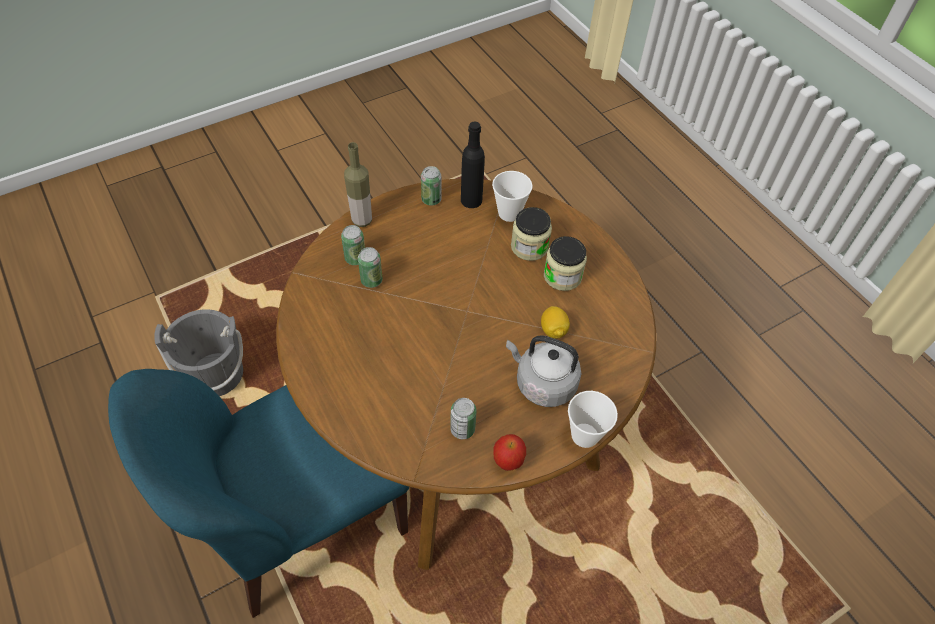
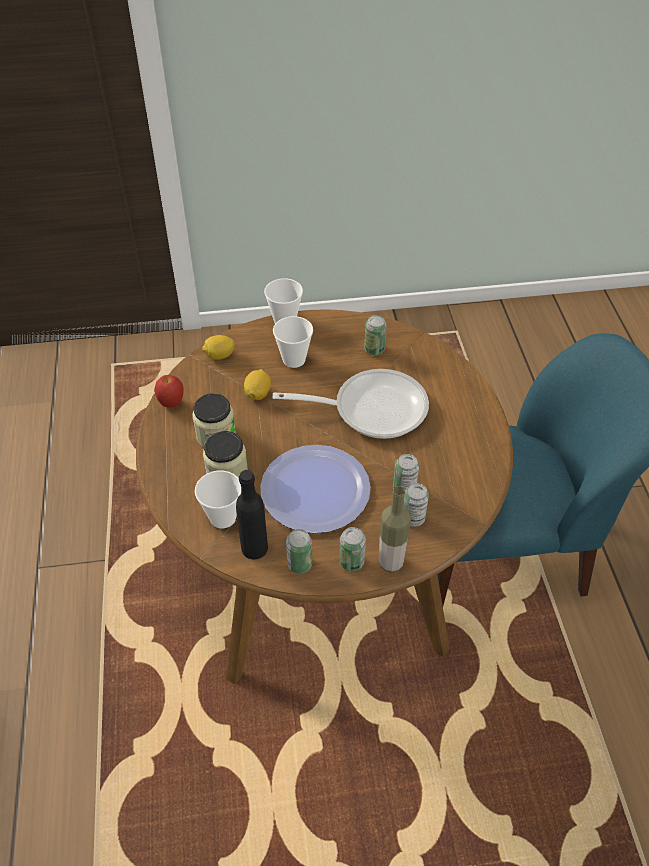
camera: 155 degrees left, 5 degrees down
grey bucket [154,309,243,396] -> none
apple [494,434,526,471] -> apple moved to [154,375,183,408]
grey kettle [506,335,581,407] -> cup [273,316,313,368]
none -> lemon [202,335,235,360]
none -> plate [260,445,371,534]
none -> frying pan [273,369,429,439]
none -> can [339,527,366,571]

